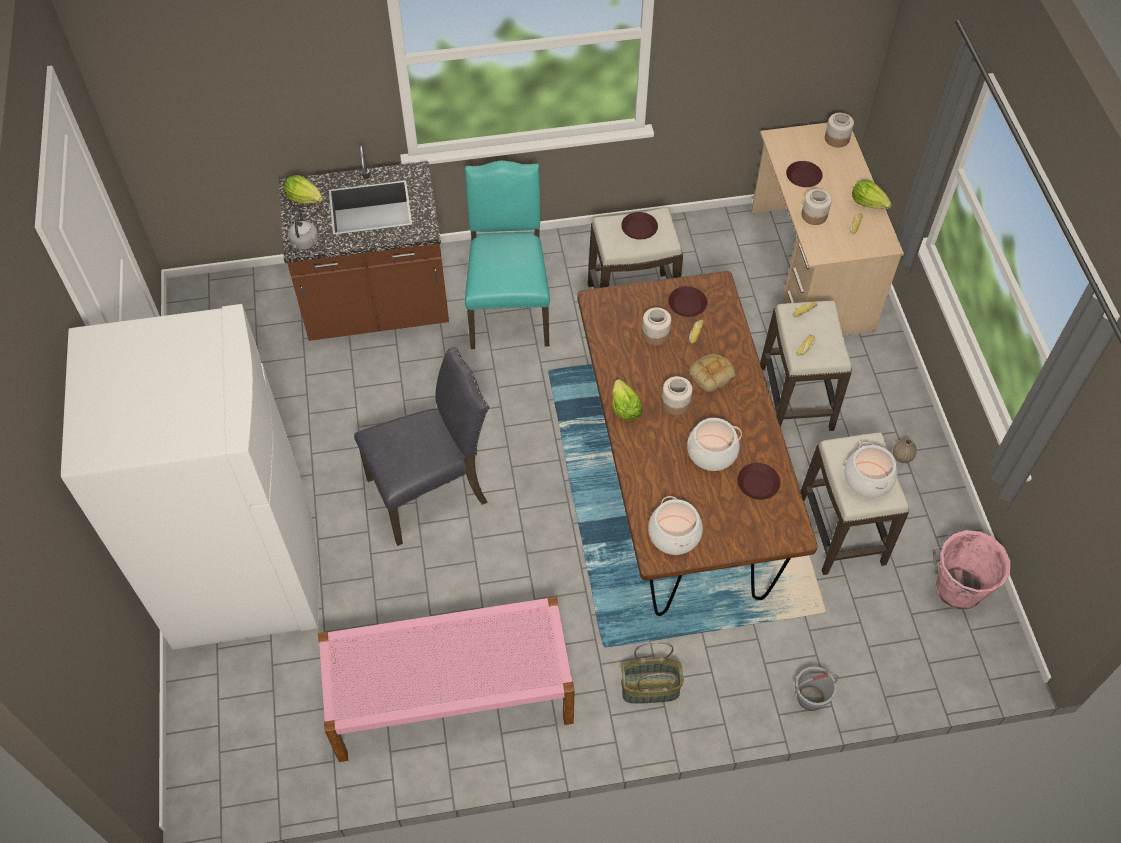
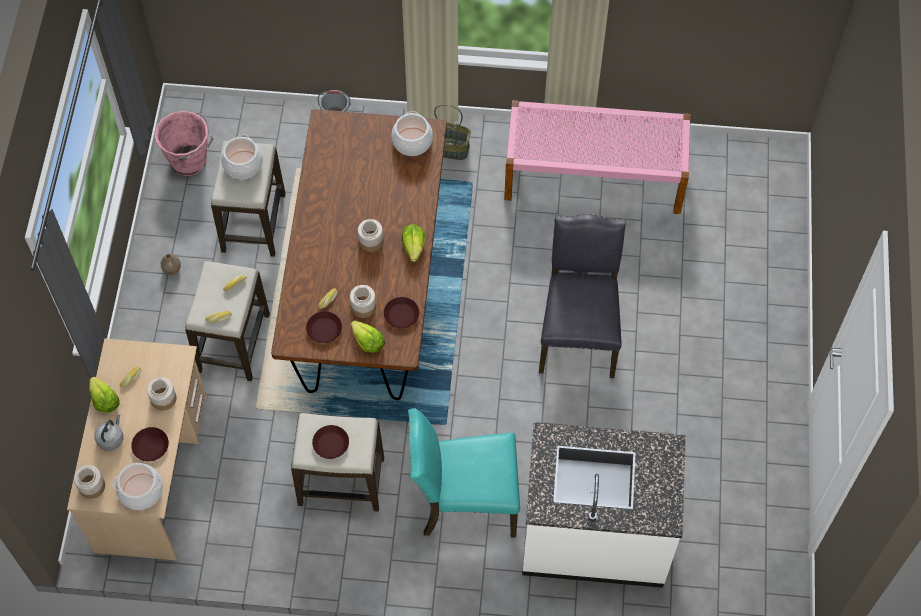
camera: 165 degrees left, 5 degrees up
white fridge [61,304,319,649] -> none
brown counter [279,145,449,341] -> white counter [522,422,686,588]
lettuce [284,175,323,203] -> lettuce moved to [351,320,385,353]
grey kettle [288,212,318,250] -> grey kettle moved to [94,415,124,451]
grey chair [354,347,489,546] -> grey chair turned 105 degrees clockwise [539,214,626,378]
turquoise chair [465,160,550,349] -> turquoise chair turned 75 degrees clockwise [408,408,520,537]
cooking pot [687,418,742,471] -> cooking pot moved to [112,463,163,510]
bread [689,354,736,393] -> none
brown plate [737,463,780,500] -> brown plate moved to [384,297,419,329]

